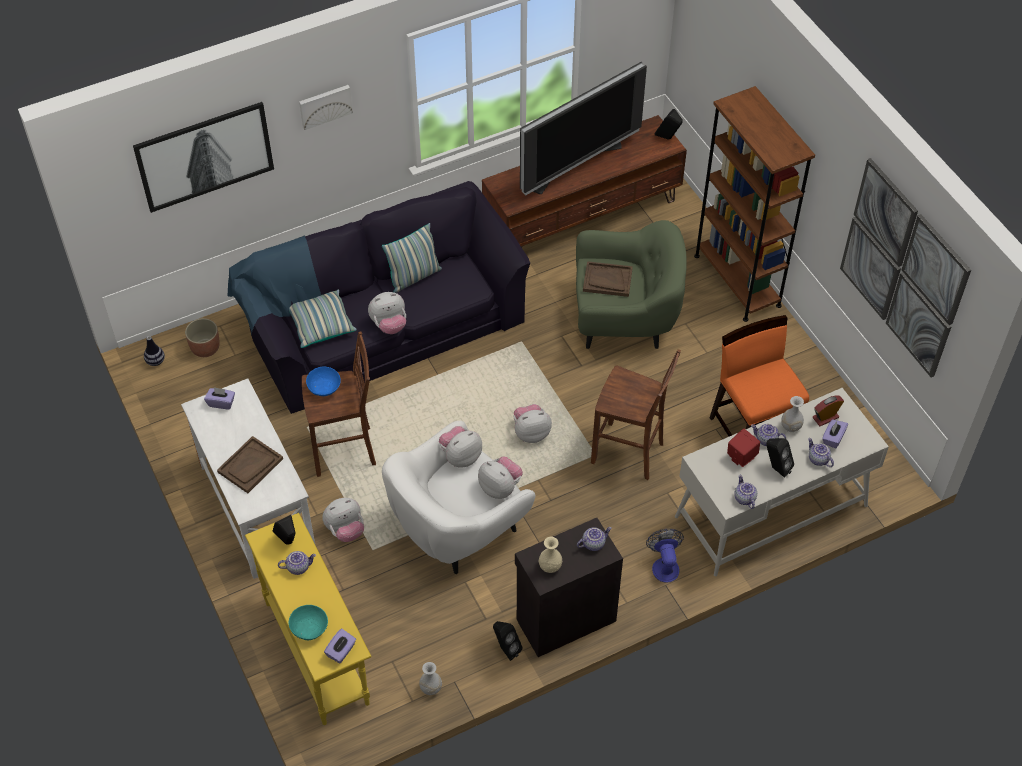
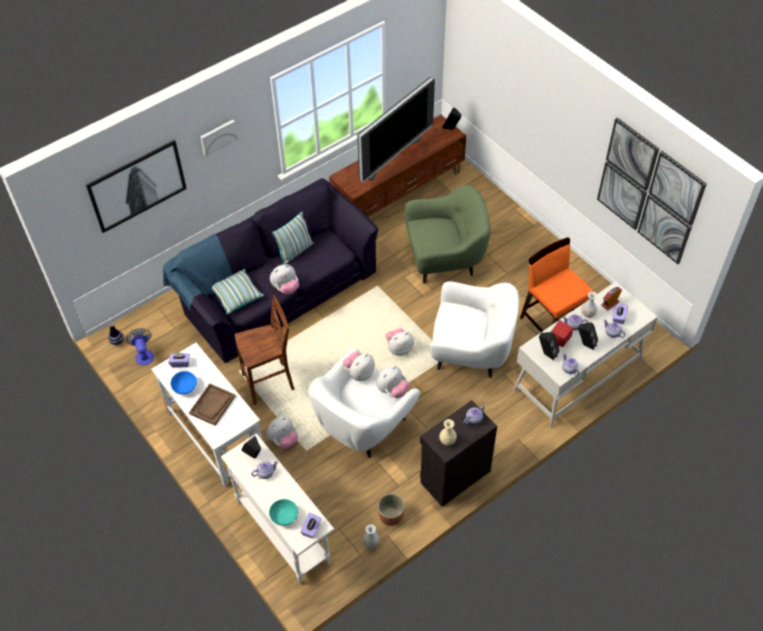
camera: 10 degrees left, 0 degrees up
planter [185,318,220,357] -> planter moved to [378,494,405,526]
yellow console table [245,513,371,725] -> white console table [221,433,334,584]
blue bowl [306,367,341,396] -> blue bowl moved to [171,371,197,394]
plush toy [478,457,523,499] -> plush toy turned 105 degrees clockwise [377,366,410,398]
black speaker [493,621,523,661] -> black speaker moved to [539,332,559,360]
brown tray [583,261,633,297] -> none
brown stool [591,350,681,480] -> white armchair [430,281,519,378]
fan [646,529,684,583] -> fan moved to [126,328,154,366]
brown bookcase [694,86,815,322] -> none

